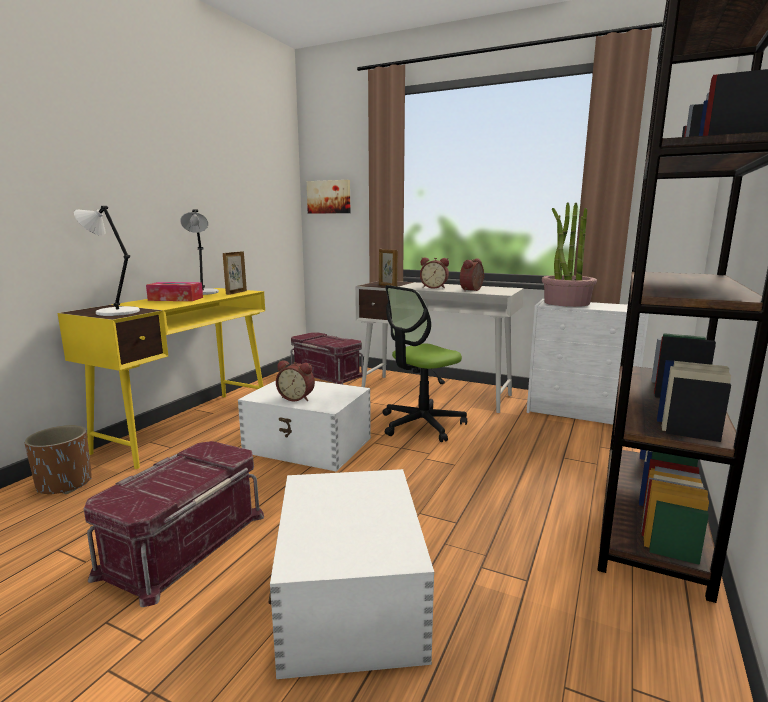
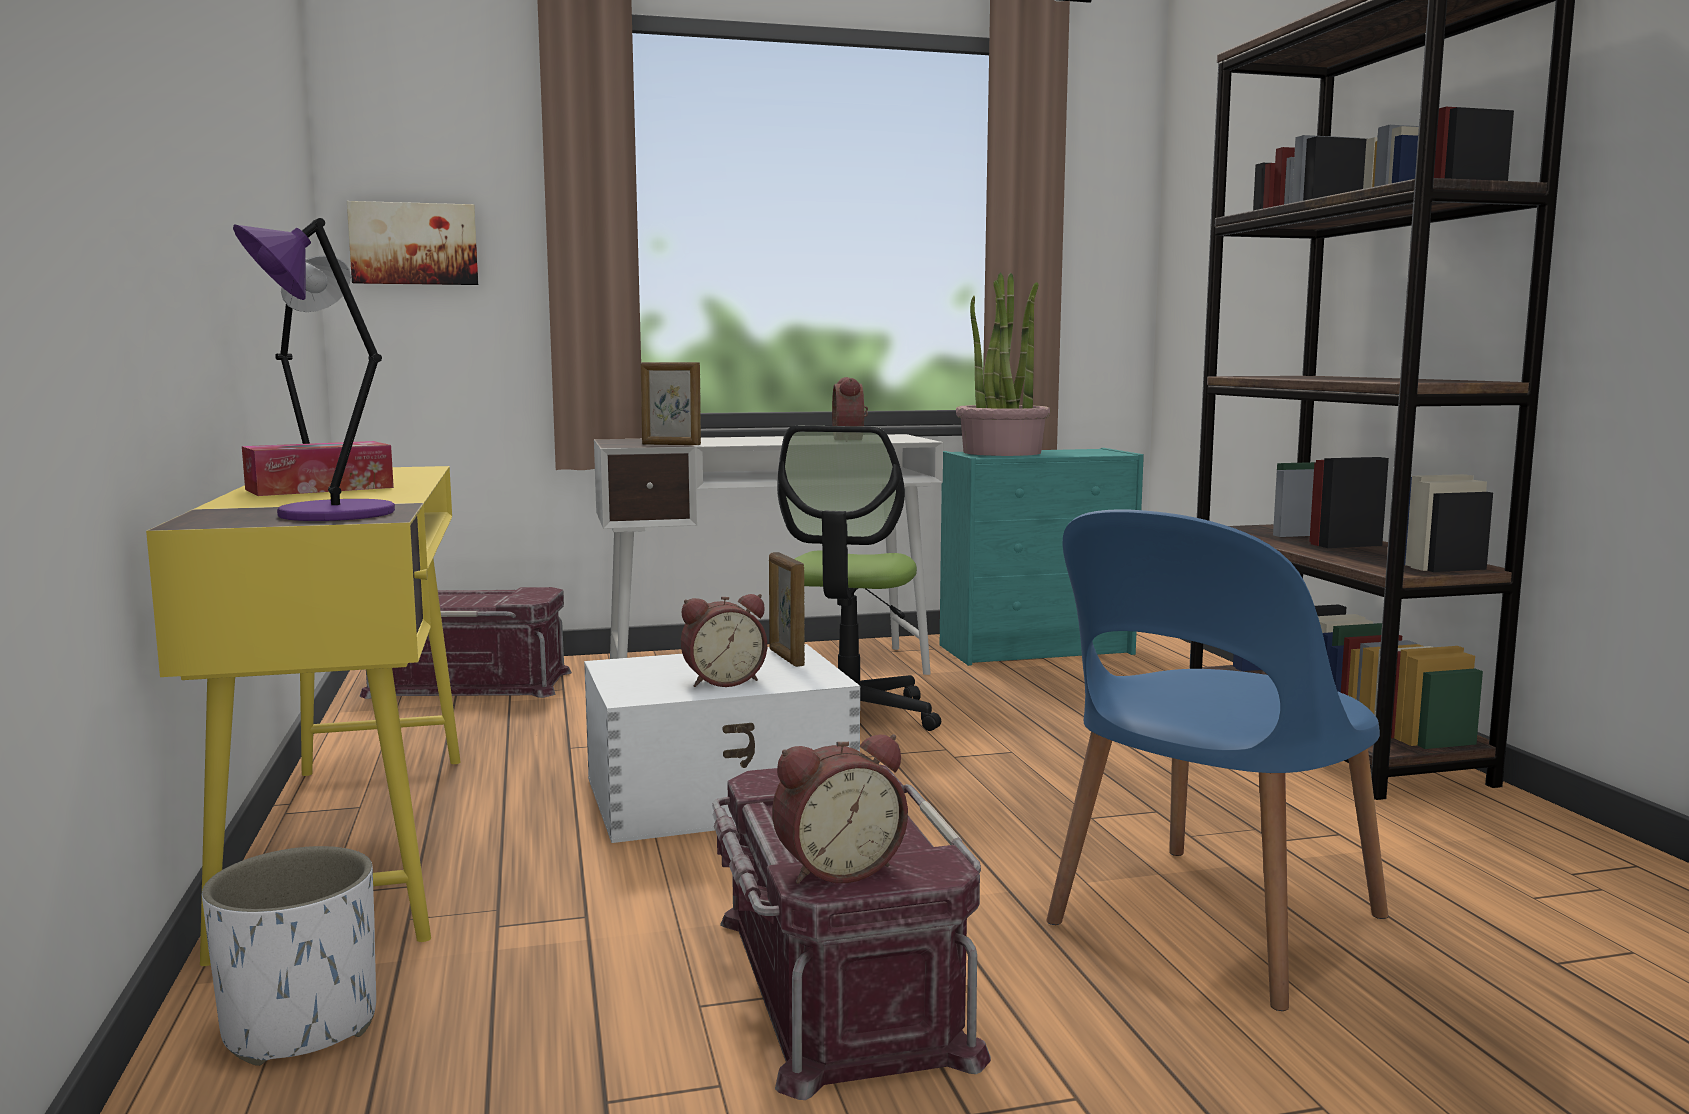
camera: 40 degrees left, 5 degrees down
brown planter [24,425,92,494] -> white planter [202,846,376,1066]
white table lamp [74,206,140,316] -> purple table lamp [233,218,395,521]
picture frame [223,251,247,295] -> picture frame moved to [769,552,805,667]
white storage box [268,469,434,679] -> blue chair [1046,509,1388,1011]
alarm clock [420,258,449,289] -> alarm clock moved to [772,734,908,884]
white dresser [527,299,649,424] -> turquoise dresser [940,448,1144,666]

